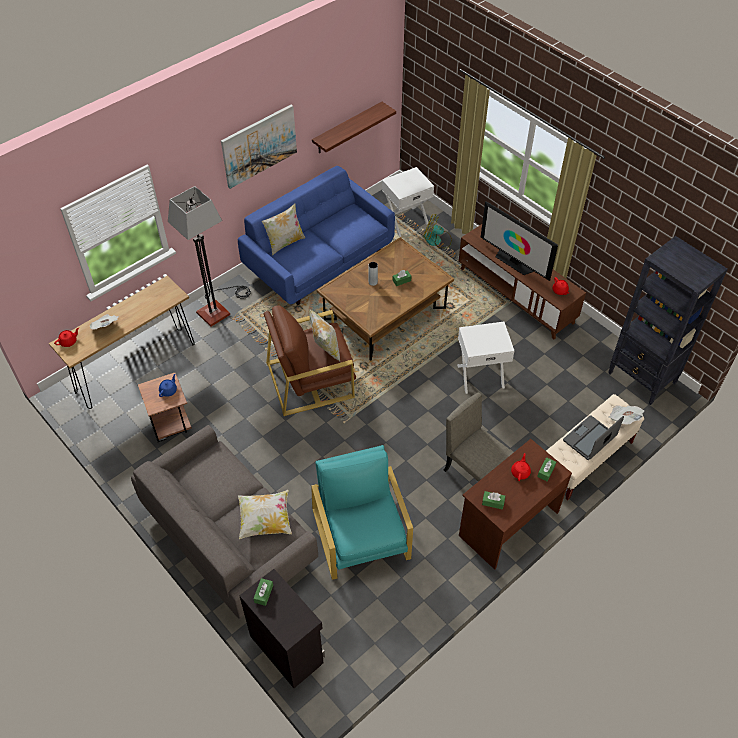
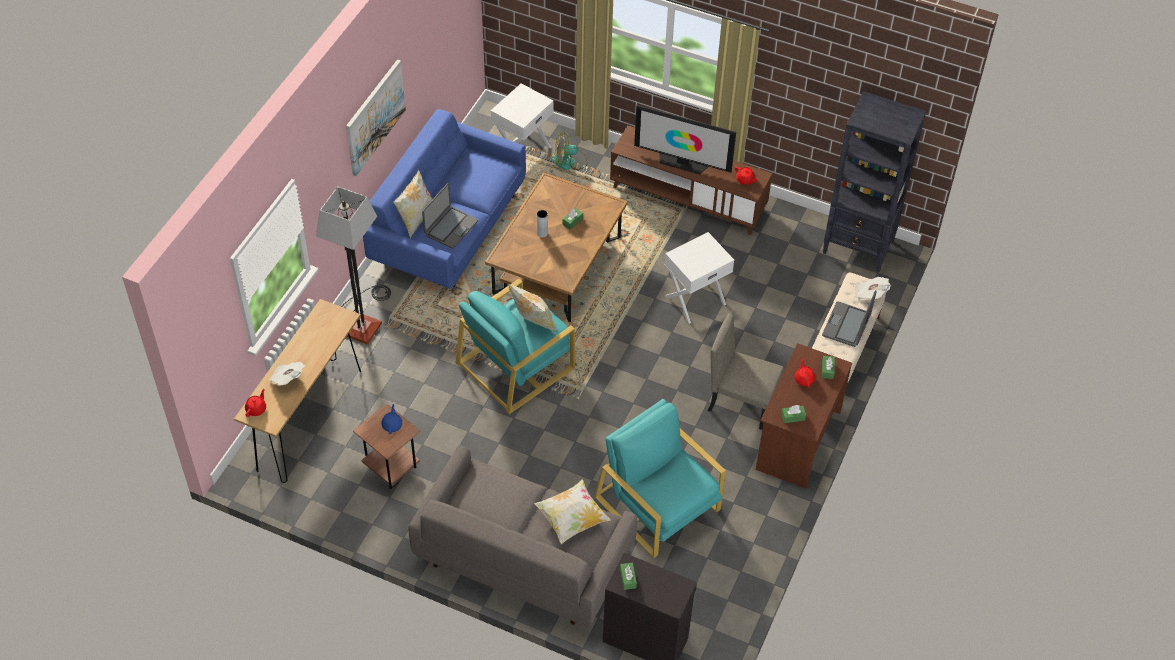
camera: 25 degrees left, 0 degrees up
brown armchair [263,305,356,416] -> turquoise armchair [455,279,575,414]
shelf [312,102,396,153] -> none
none -> laptop [422,183,478,249]

